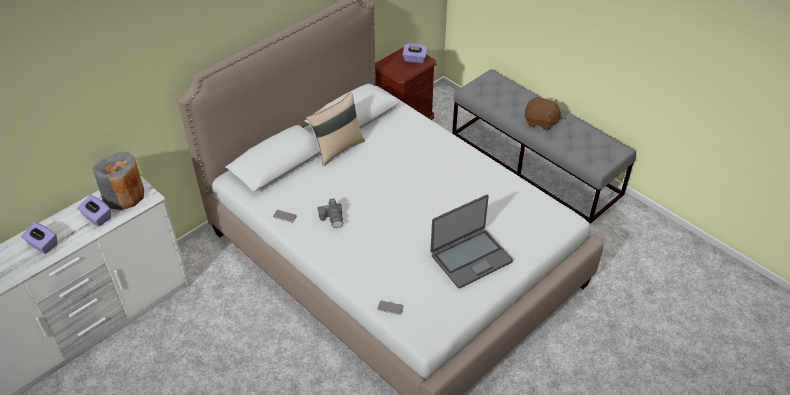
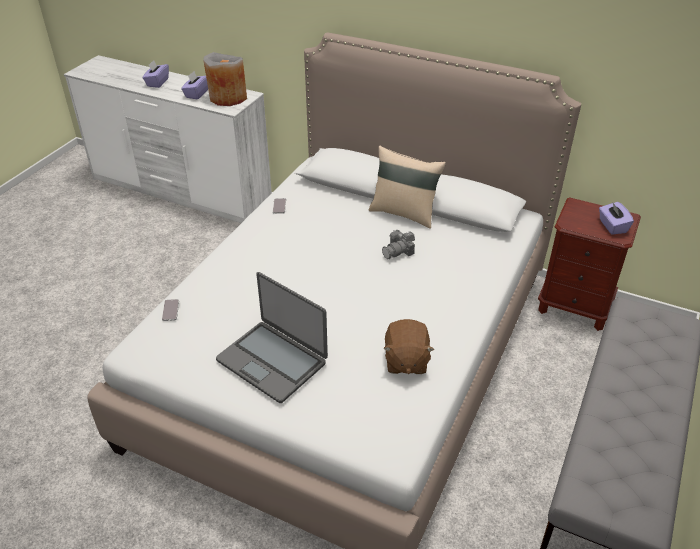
camera: 70 degrees right, 5 degrees down
camera [317,198,344,228] -> camera moved to [382,230,415,259]
brown plush toy [525,97,562,130] -> brown plush toy moved to [383,319,434,374]

